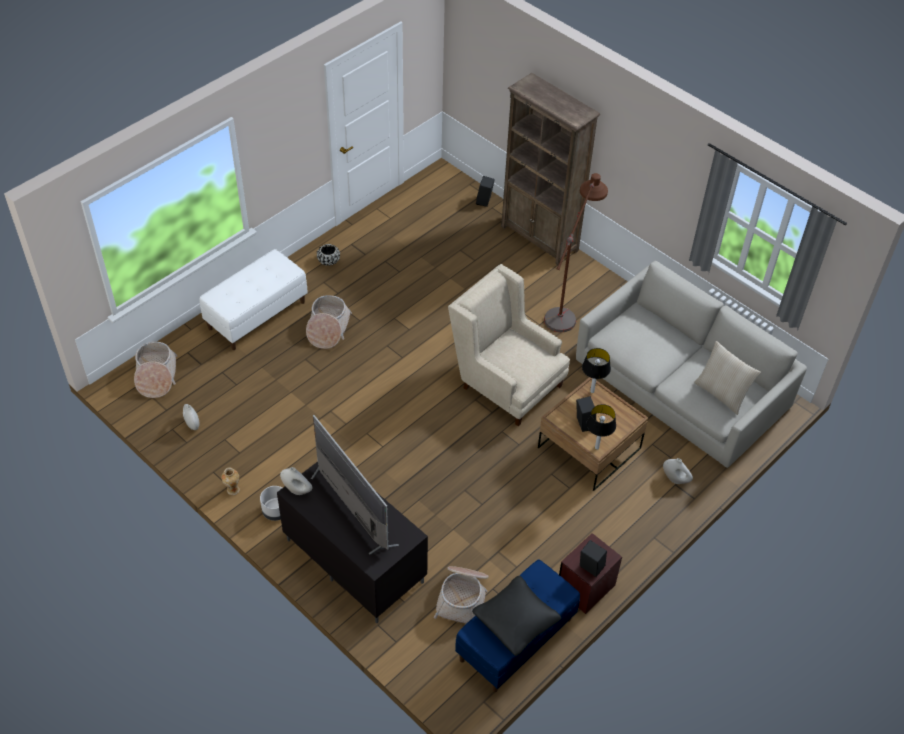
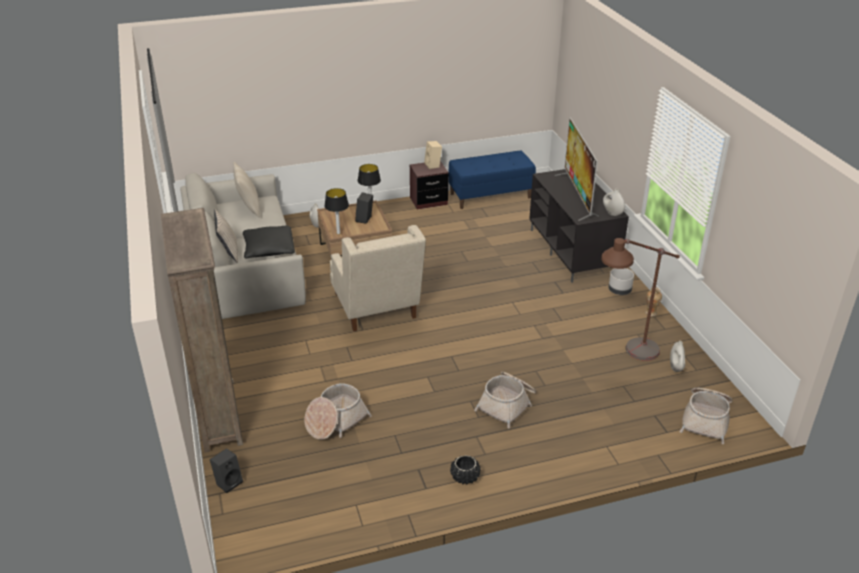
camera: 150 degrees left, 15 degrees down
white bench [199,249,308,350] -> none
basket [434,566,489,624] -> basket moved to [304,383,372,440]
black pillow [472,576,561,656] -> black pillow moved to [243,226,295,259]
brown floor lamp [544,173,608,332] -> brown floor lamp moved to [601,238,680,361]
black speaker [580,540,607,577] -> beige speaker [424,141,442,169]
none -> beige pillow [214,209,238,263]

